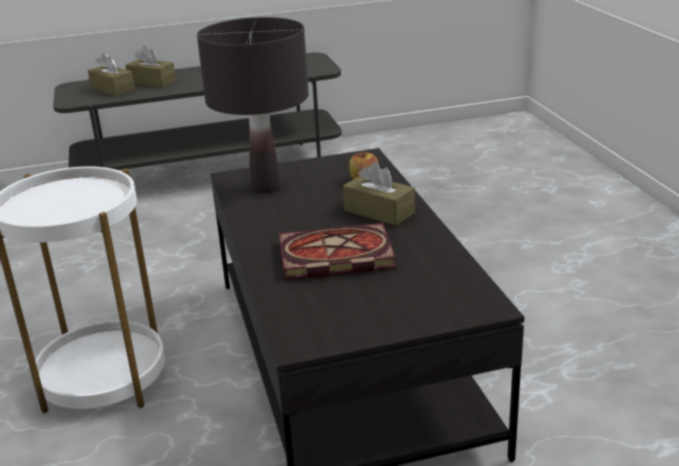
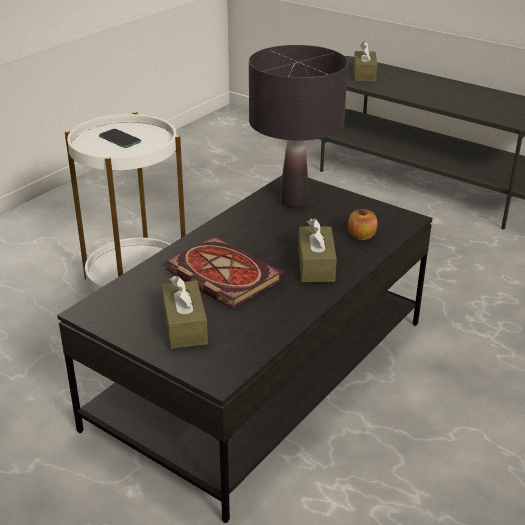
camera: 50 degrees right, 5 degrees up
brown tissue box [125,46,176,87] -> brown tissue box moved to [161,276,208,349]
none -> phone [99,129,141,148]

